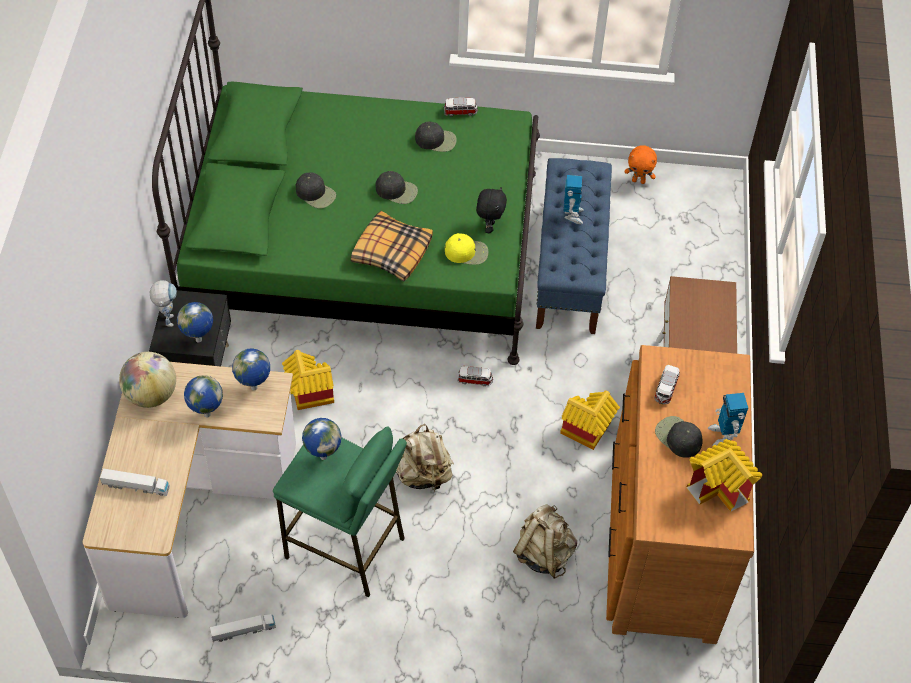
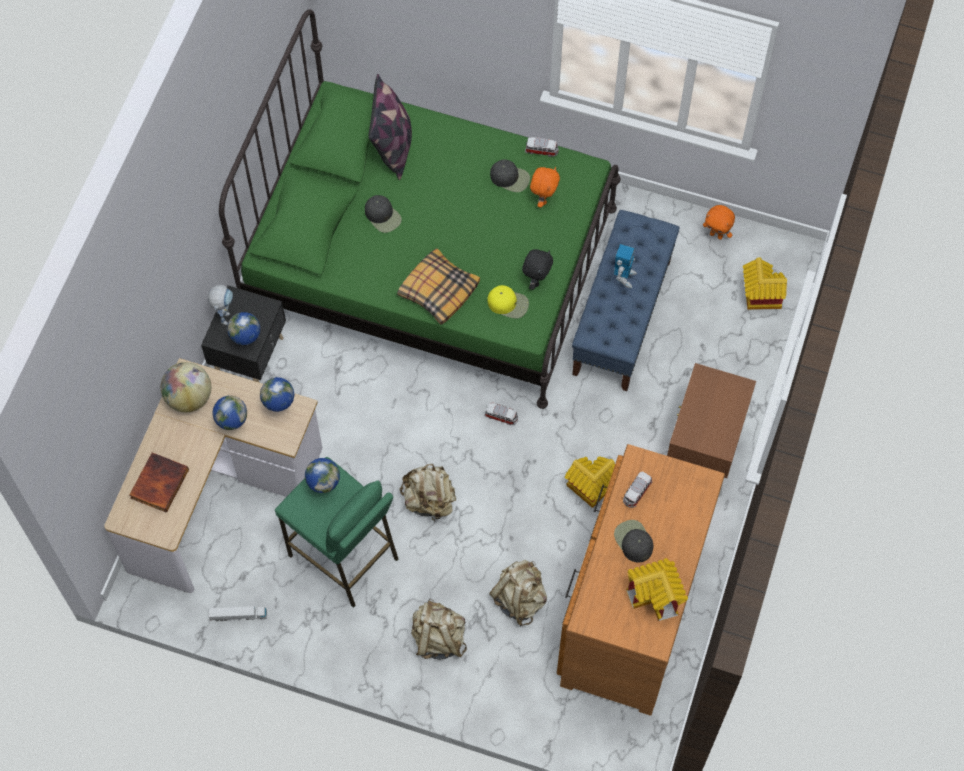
camera: 15 degrees right, 10 degrees up
toy truck [100,468,170,496] -> book [129,452,189,513]
toy house [282,350,334,410] -> toy house moved to [743,258,787,310]
black cap [376,171,418,204] -> none
toy robot [708,393,748,446] -> none
none -> pillow [369,74,412,180]
none -> beige backpack [411,599,467,660]
none -> orange plush toy [530,167,560,208]

